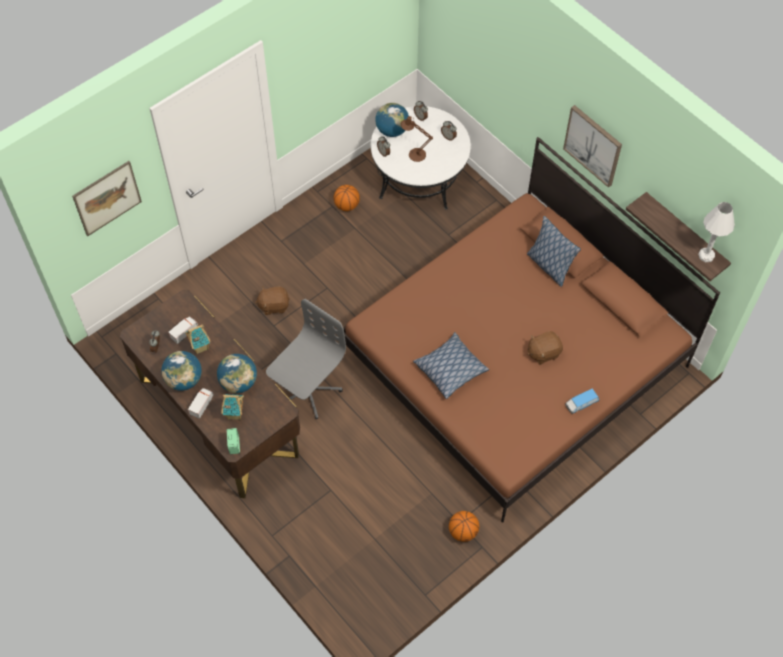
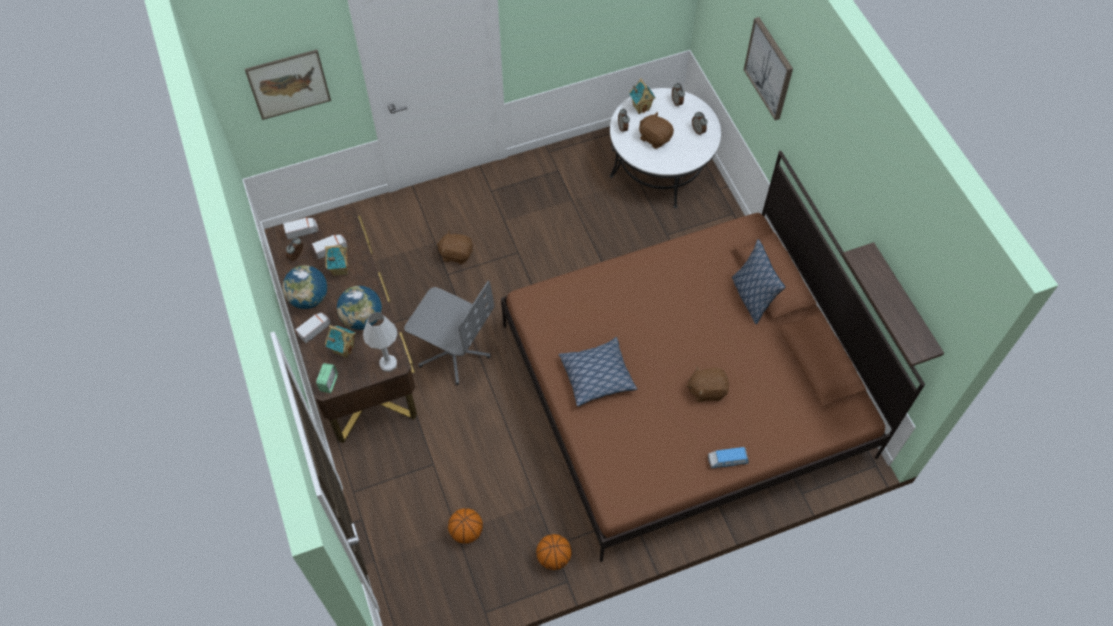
camera: 20 degrees right, 0 degrees up
grey office chair [266,299,346,419] -> grey office chair turned 60 degrees clockwise [404,281,494,385]
basketball [334,185,360,211] -> basketball moved to [448,508,483,543]
globe [375,103,409,137] -> toy house [629,78,656,114]
brown table lamp [401,116,433,162] -> brown plush toy [639,112,674,149]
picture [563,105,622,188] -> picture moved to [744,17,793,120]
white table lamp [698,202,735,262] -> white table lamp moved to [363,312,397,372]
none -> toy truck [283,217,319,239]

